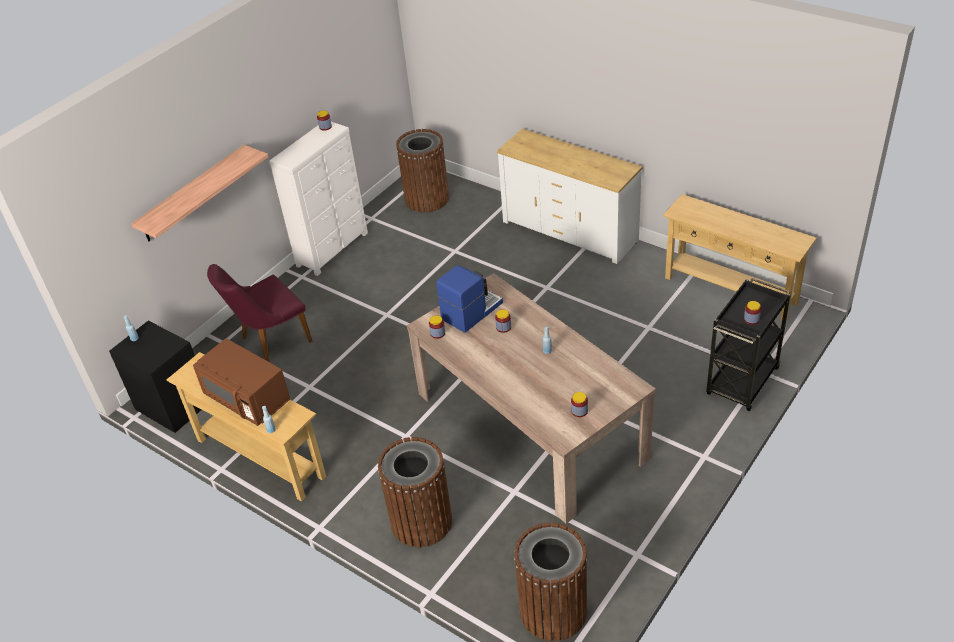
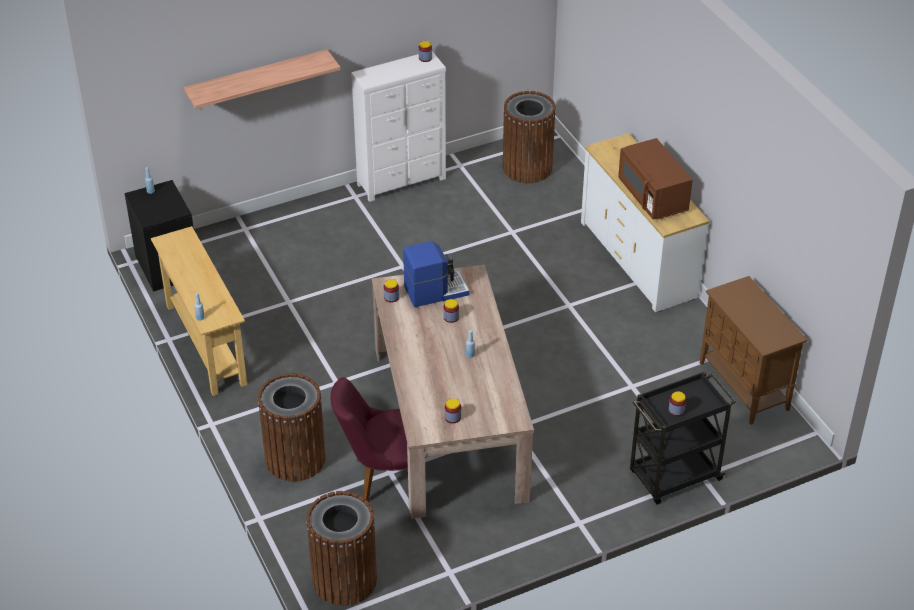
camera: 25 degrees right, 0 degrees up
brown microwave [193,338,291,426] -> brown microwave moved to [618,138,692,219]
purple chair [207,264,312,362] -> purple chair moved to [330,377,408,501]
beige console table [663,194,817,321] -> brown cabinet [700,276,808,425]

